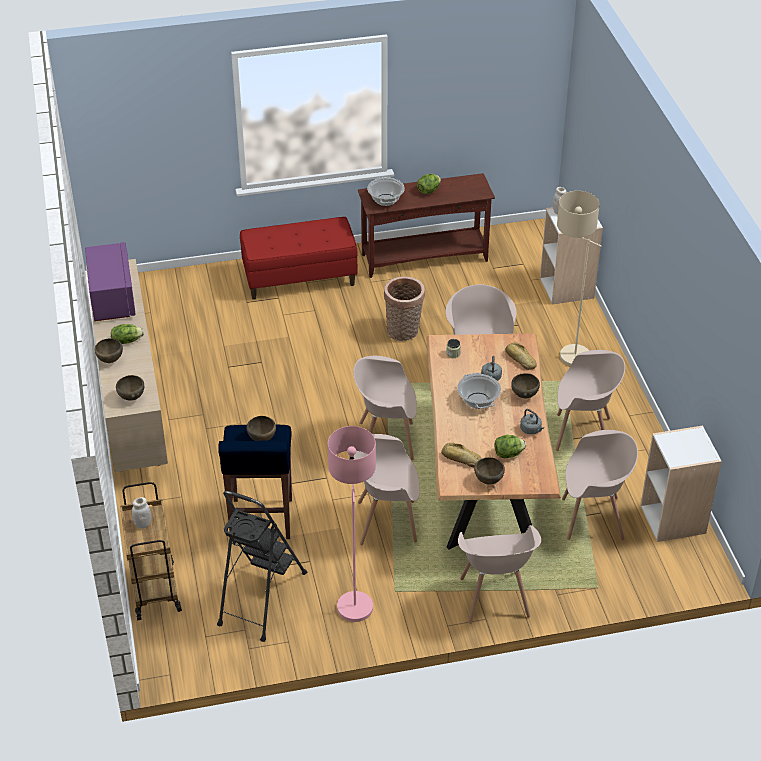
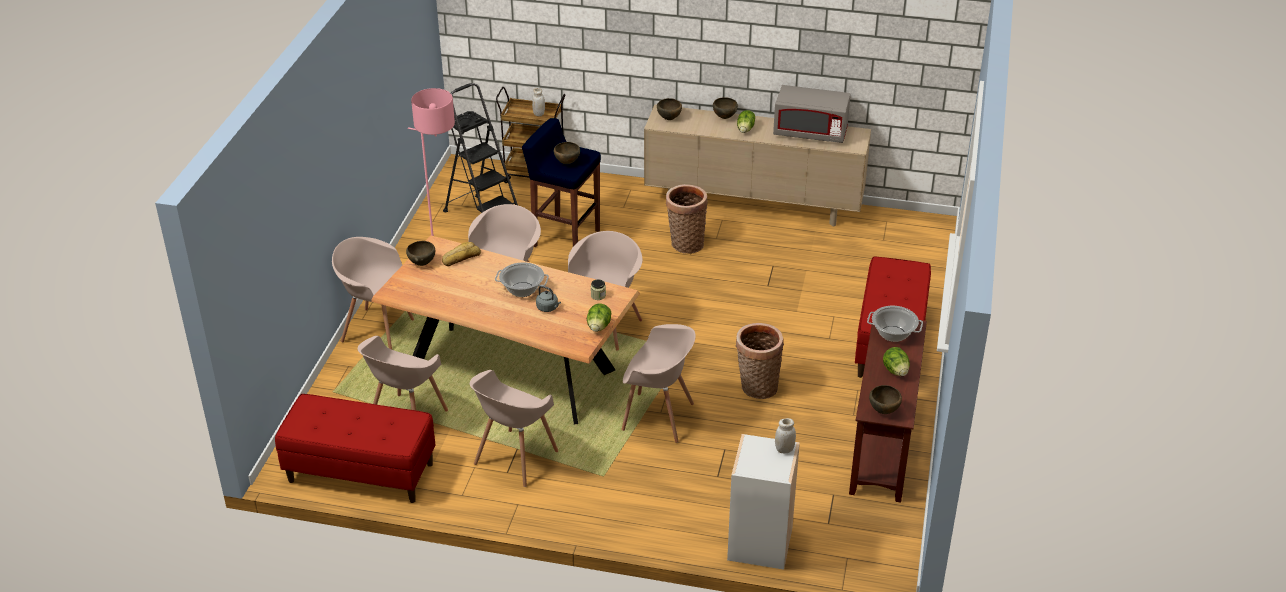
camera: 115 degrees right, 5 degrees down
purple microwave [85,242,136,321] -> grey microwave [773,85,851,143]
lettuce [494,435,526,458] -> lettuce moved to [587,304,611,332]
bread [505,342,537,370] -> none
brown bowl [511,373,540,398] -> brown bowl moved to [869,385,902,414]
grey kettle [520,409,544,435] -> none
beige floor lamp [557,191,601,366] -> none
bookcase [640,426,722,542] -> red bench [275,394,436,503]
none -> basket [666,184,708,254]

